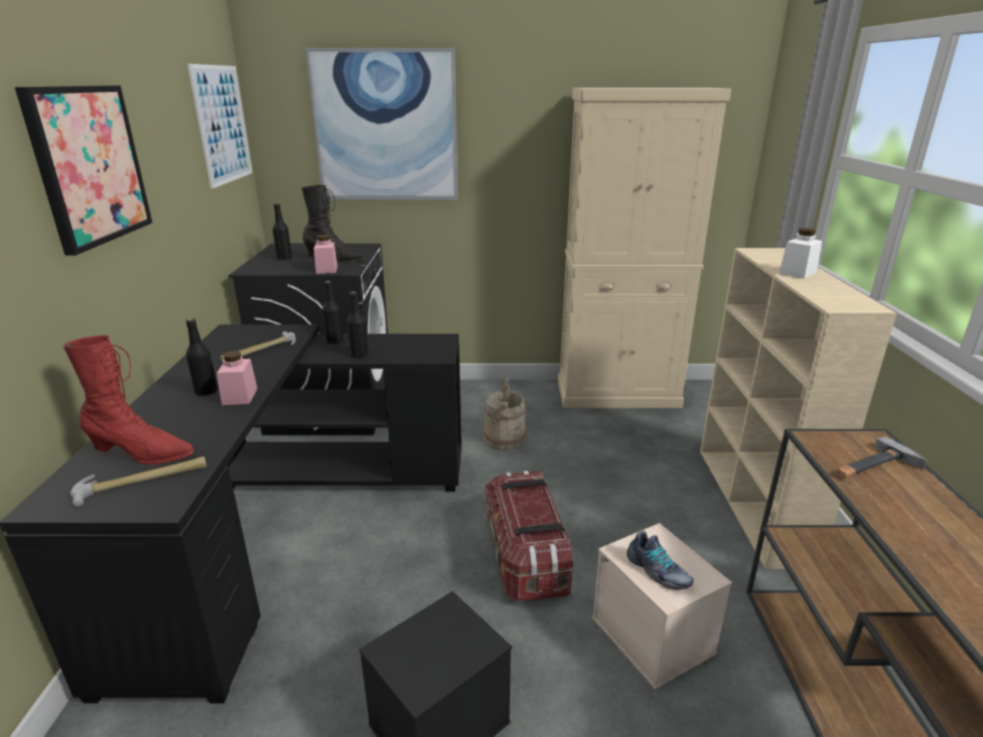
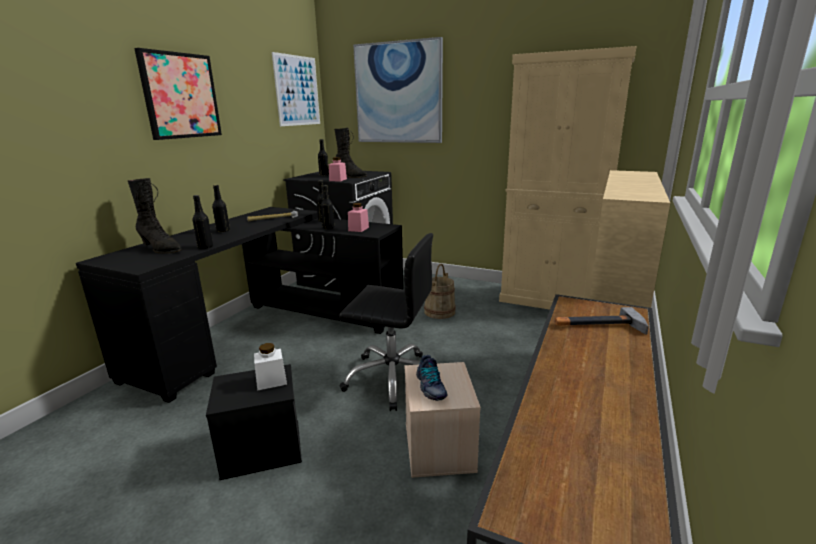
camera: 25 degrees right, 5 degrees down
red boot [63,335,194,465] -> black boot [128,178,182,254]
hammer [70,456,206,507] -> none
pink jar [217,351,257,405] -> pink jar moved to [348,203,369,232]
storage box [485,471,573,601] -> black office chair [339,233,433,411]
white jar [779,228,822,279] -> white jar moved to [254,343,287,391]
none -> black bottle [192,195,213,249]

